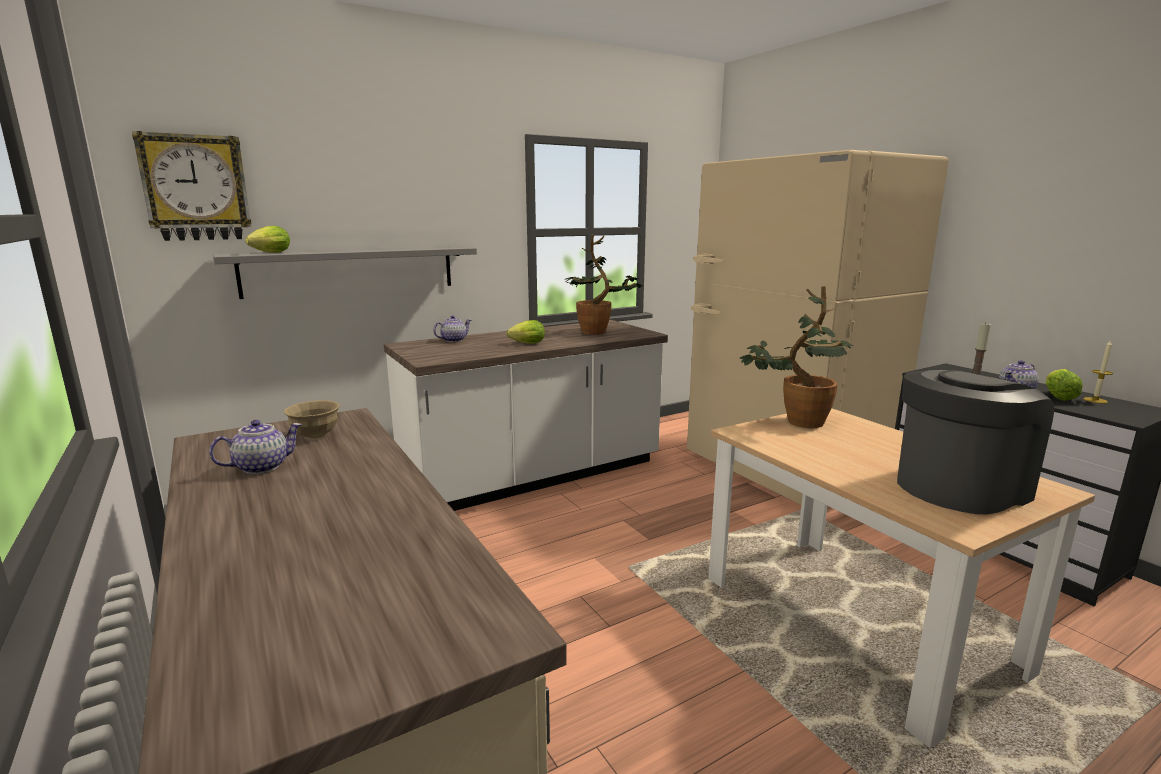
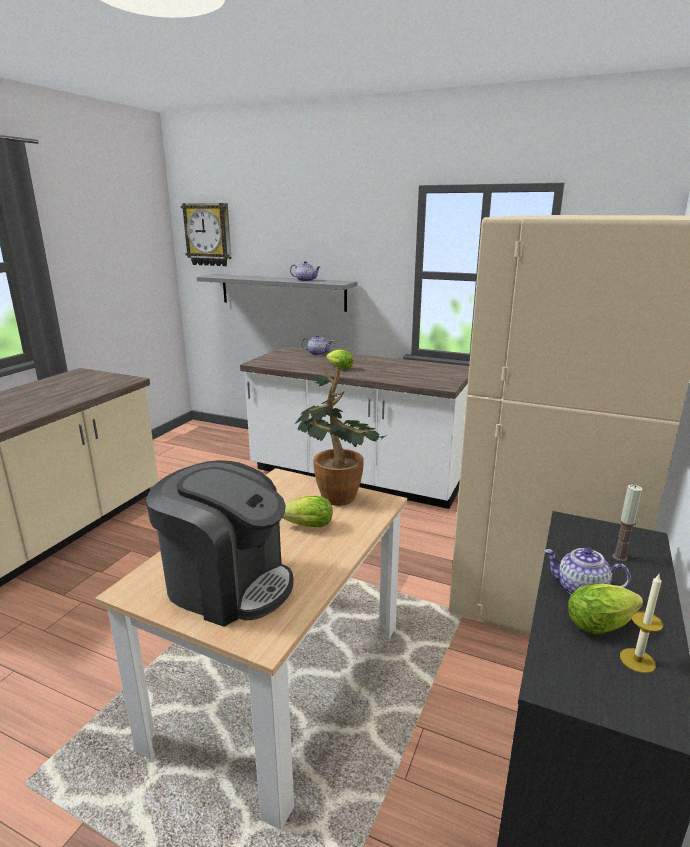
camera: 55 degrees right, 5 degrees up
teapot [209,420,302,474] -> teapot moved to [290,261,321,282]
lettuce [245,226,290,253] -> lettuce moved to [282,496,333,527]
beige bowl [284,400,340,439] -> none
potted plant [564,235,643,335] -> none

